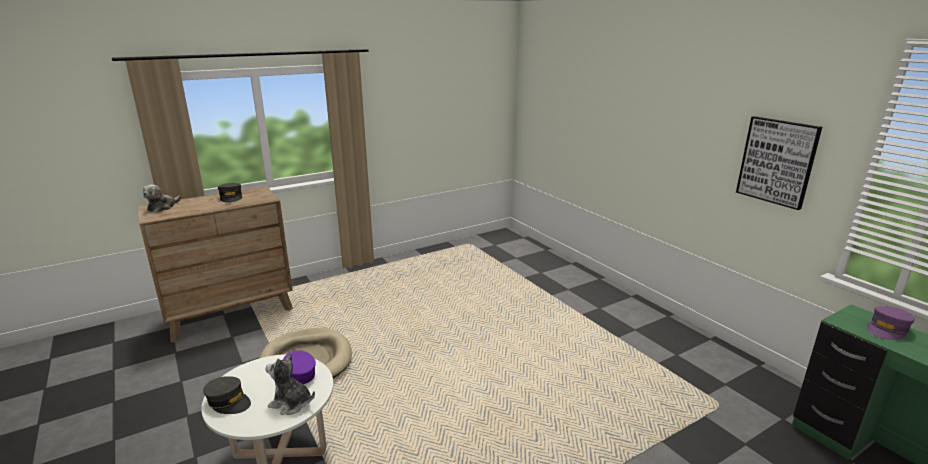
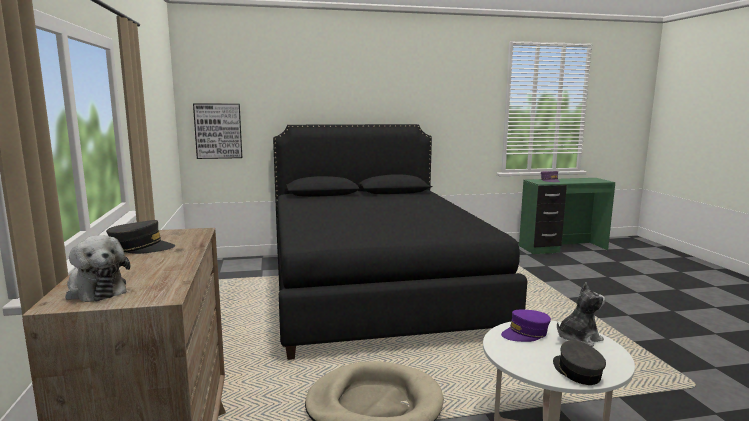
camera: 70 degrees left, 10 degrees down
grey cap [203,376,251,414] -> grey cap turned 60 degrees counterclockwise [553,340,606,385]
plush toy [266,353,315,415] -> plush toy turned 150 degrees counterclockwise [557,282,606,347]
picture [736,116,822,210] -> picture moved to [193,103,242,159]
none -> black bed [273,124,527,360]

